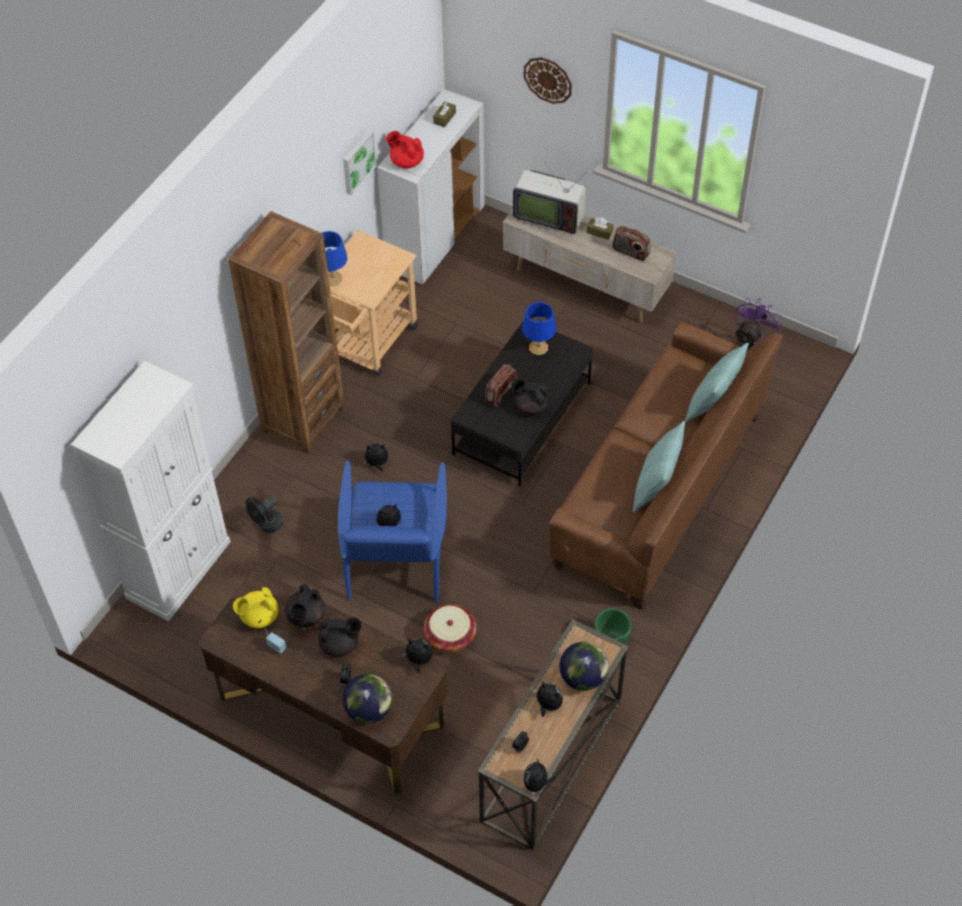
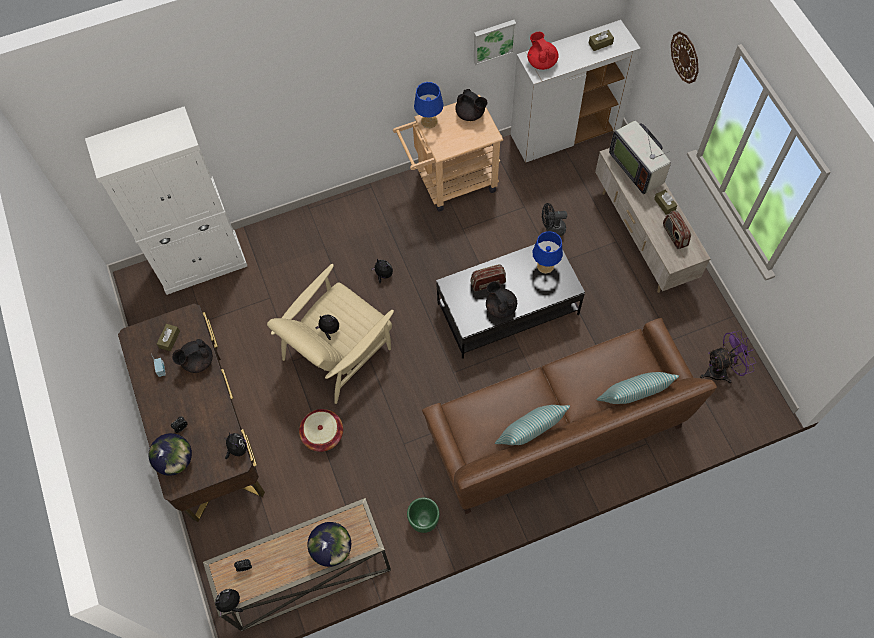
camera: 40 degrees right, 10 degrees up
brown bookcase [228,211,345,454] -> none
yellow teapot [233,587,278,628] -> brown tissue box [157,324,180,351]
black fan [245,496,284,533] -> black fan moved to [542,203,567,236]
black teapot [318,617,362,657] -> black teapot moved to [455,89,488,121]
blue armchair [338,460,447,602] -> beige armchair [267,264,394,404]
plush toy [532,682,563,717] -> none

